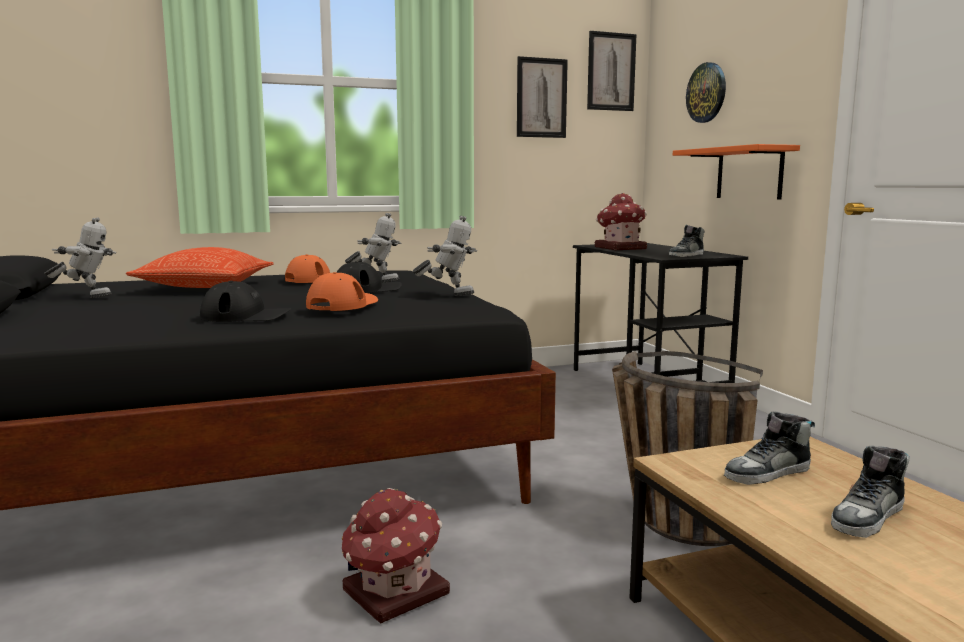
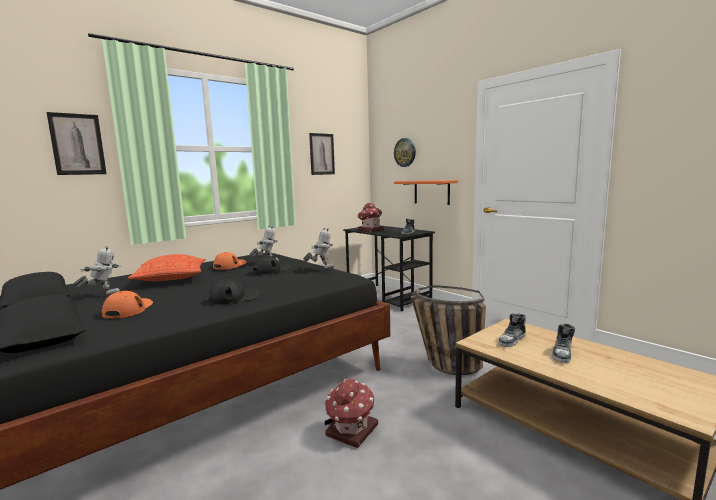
camera: 20 degrees left, 0 degrees up
orange cap [306,272,378,311] -> orange cap moved to [102,291,153,319]
picture [587,31,636,111] -> picture moved to [47,112,107,175]

